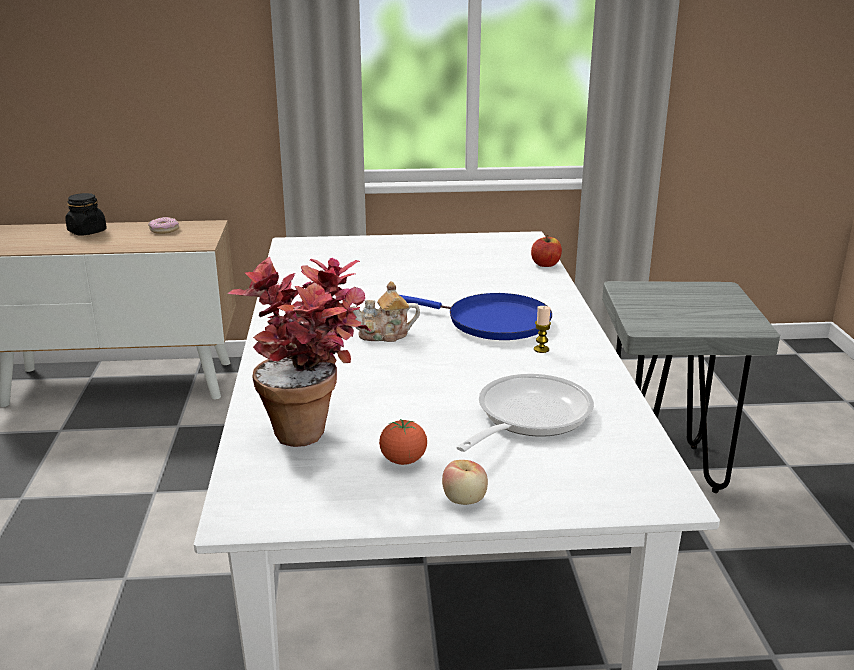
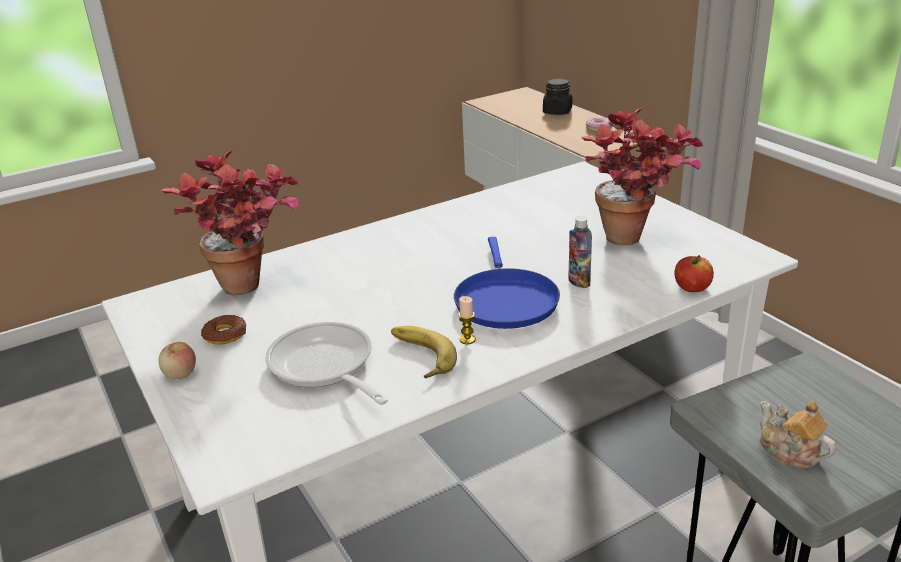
camera: 65 degrees right, 5 degrees up
teapot [351,281,420,342] -> teapot moved to [759,401,836,468]
tomato [379,419,427,465] -> donut [201,315,246,345]
frying pan [456,374,594,452] -> frying pan turned 135 degrees counterclockwise [265,322,388,405]
none -> banana [391,326,457,378]
none -> bottle [568,216,592,288]
none -> potted plant [581,108,703,245]

